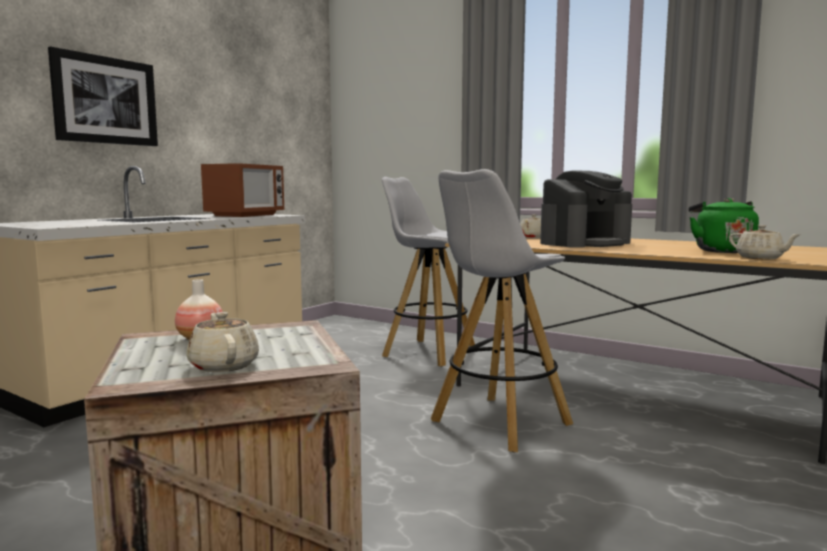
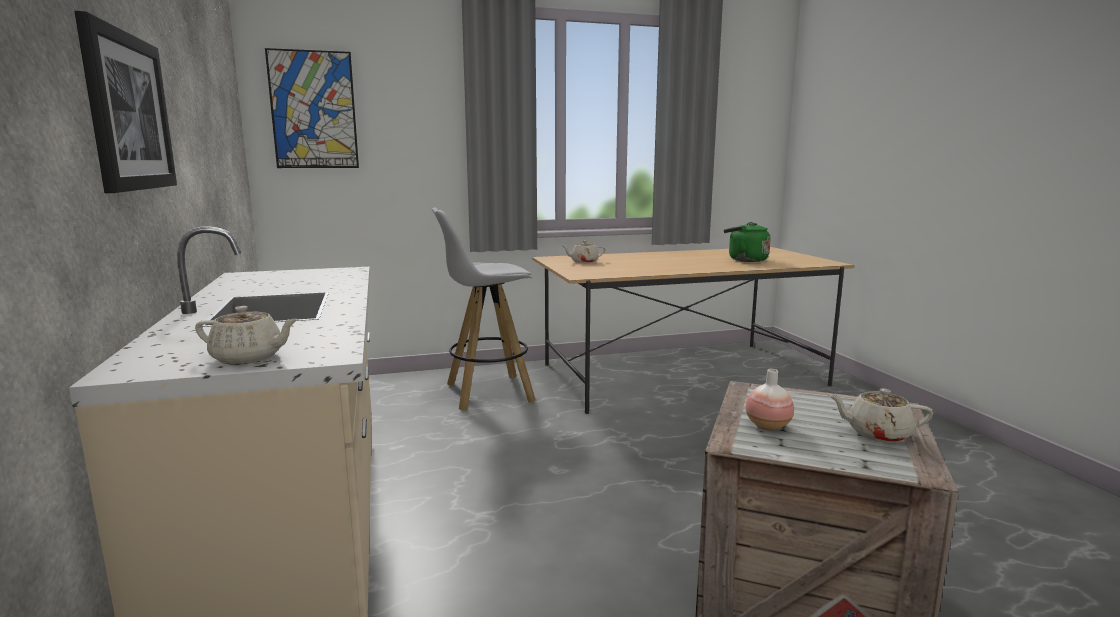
camera: 50 degrees left, 5 degrees up
microwave [201,163,284,217] -> none
white stool [431,169,573,452] -> none
coffee machine [540,170,632,248] -> none
beige teapot [729,225,801,259] -> beige teapot moved to [195,306,298,365]
none -> picture [265,48,359,168]

